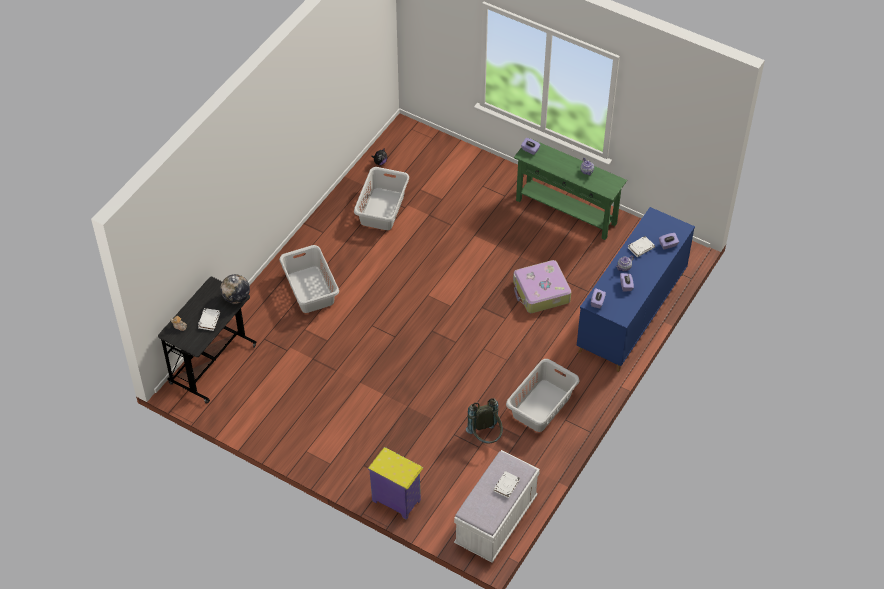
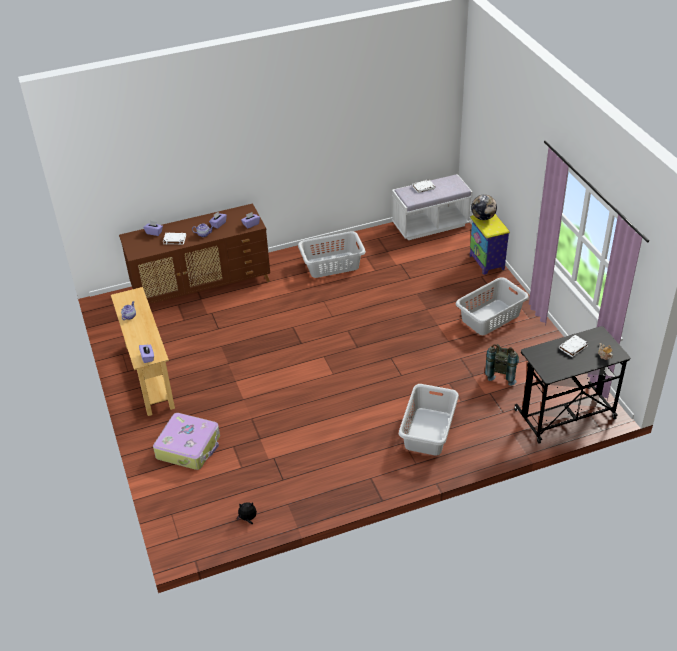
camera: 140 degrees left, 10 degrees down
globe [220,274,250,304] -> globe moved to [471,195,497,220]
grey laundry basket [354,167,409,230] -> grey laundry basket moved to [456,277,529,335]
grey backpack [466,398,503,444] -> grey backpack moved to [485,344,519,386]
suitcase [513,260,571,313] -> suitcase moved to [153,413,220,470]
green console table [514,138,627,240] -> beige console table [111,287,175,416]
blue dresser [577,207,695,372] -> brown dresser [119,203,270,304]

